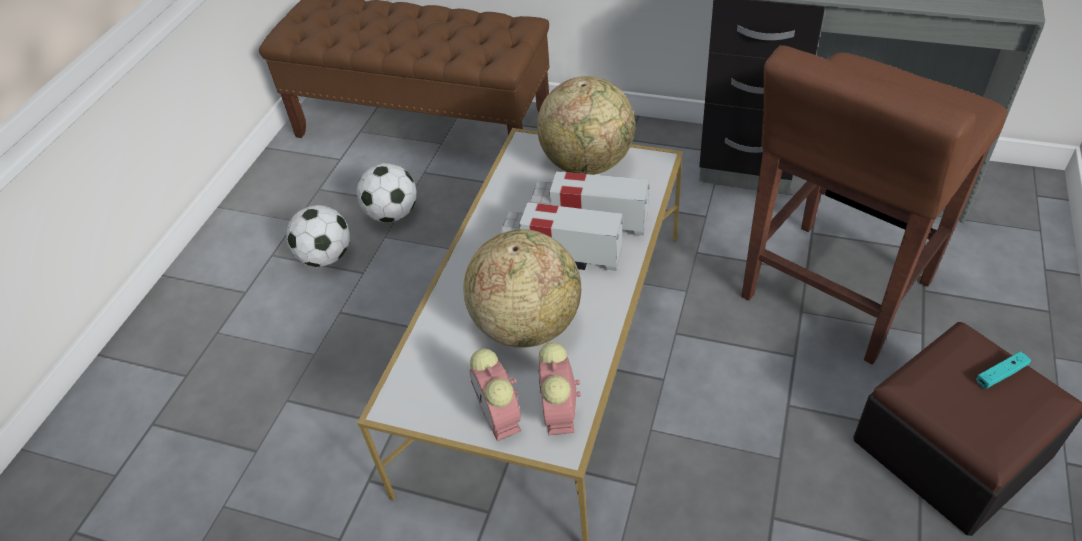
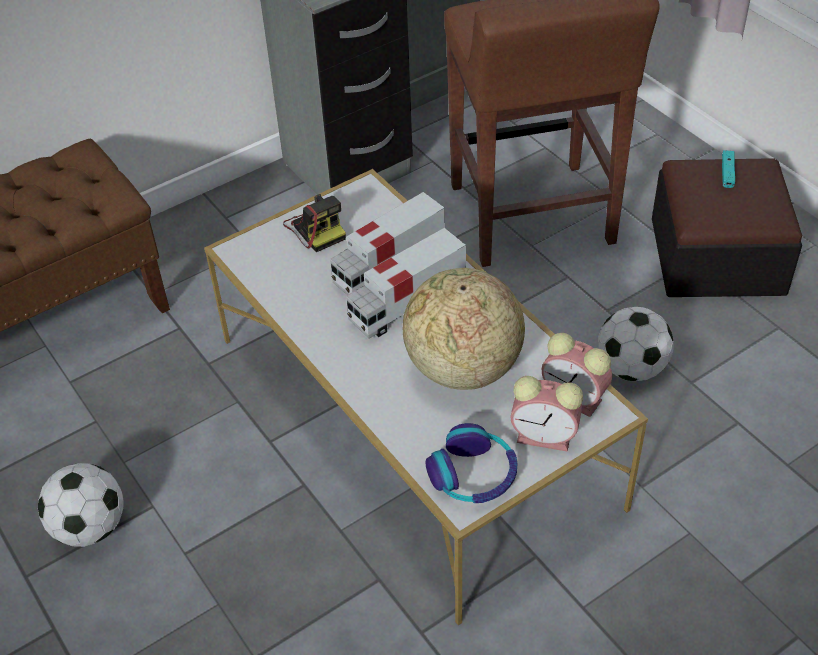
camera: 55 degrees left, 0 degrees up
football [357,163,416,223] -> football moved to [598,307,674,381]
globe [537,76,635,175] -> camera [283,194,346,252]
none -> headphones [425,423,518,503]

